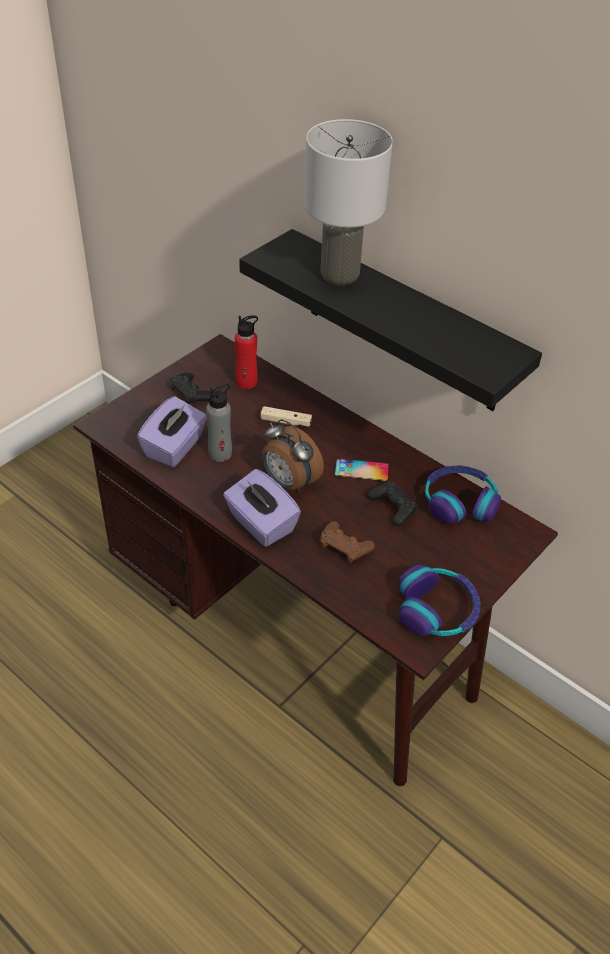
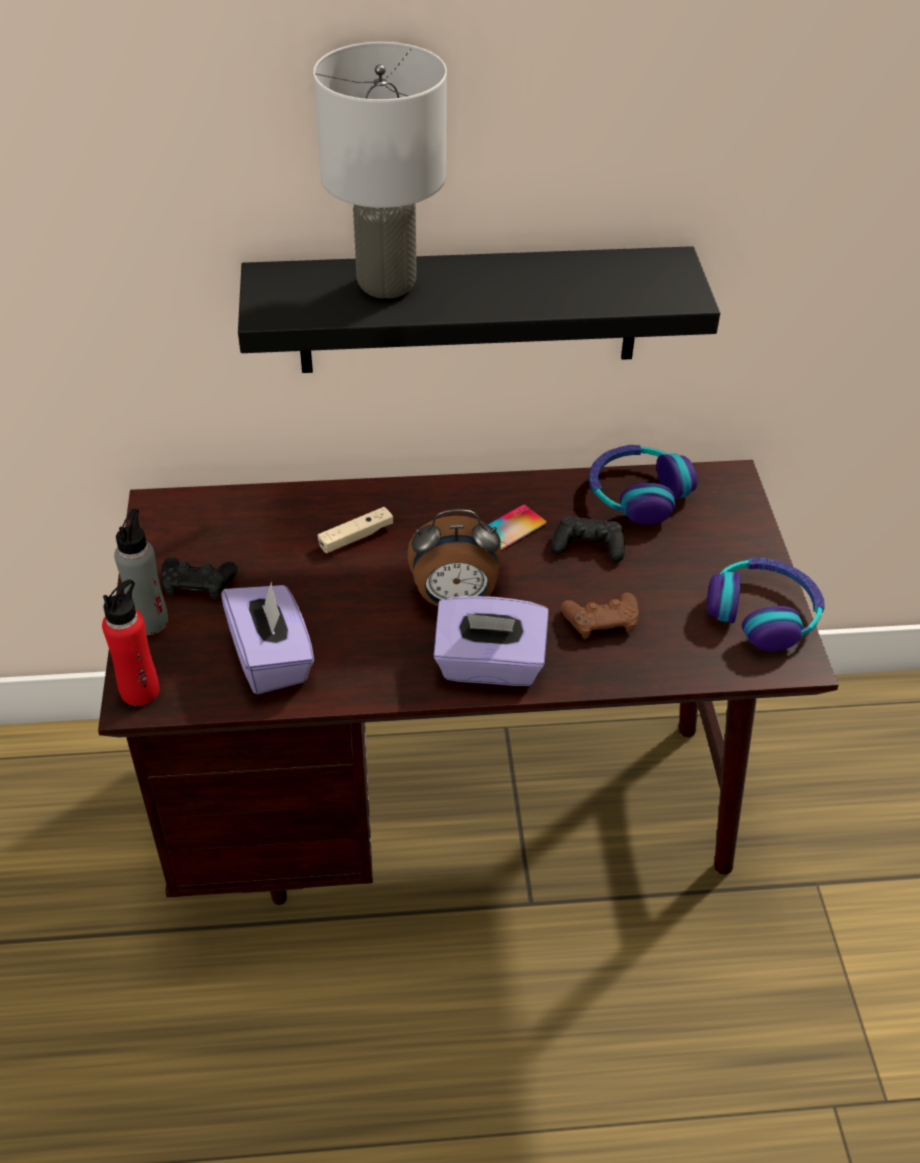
camera: 45 degrees left, 0 degrees up
grey bottle [206,383,232,462] -> grey bottle moved to [114,509,168,635]
red bottle [235,315,258,389] -> red bottle moved to [102,579,159,706]

